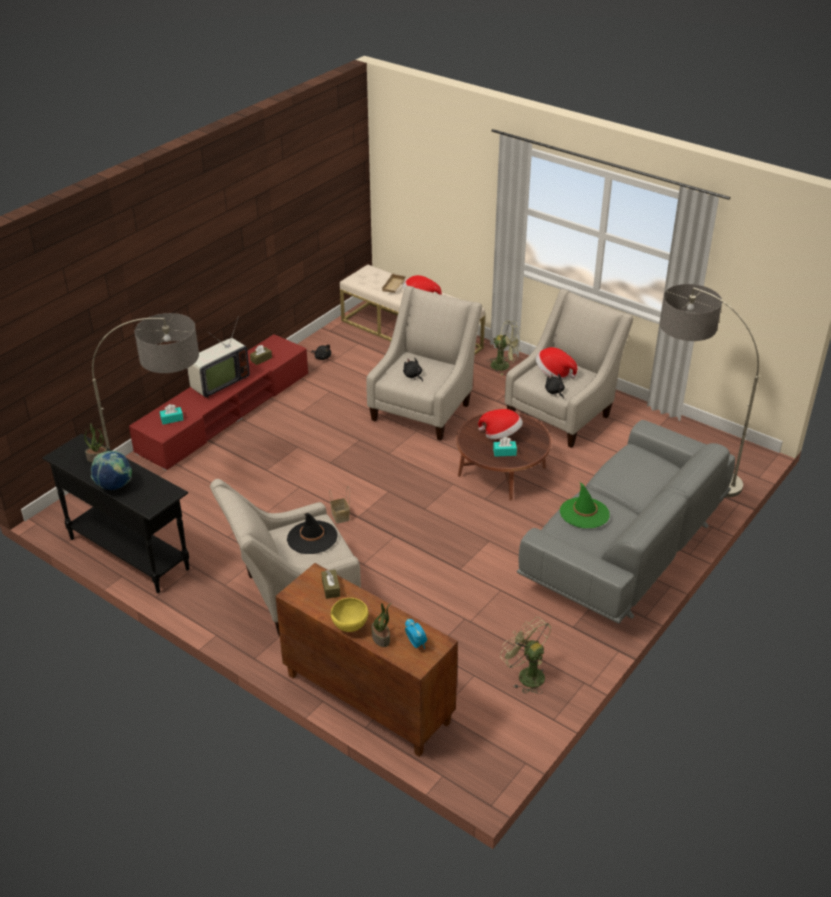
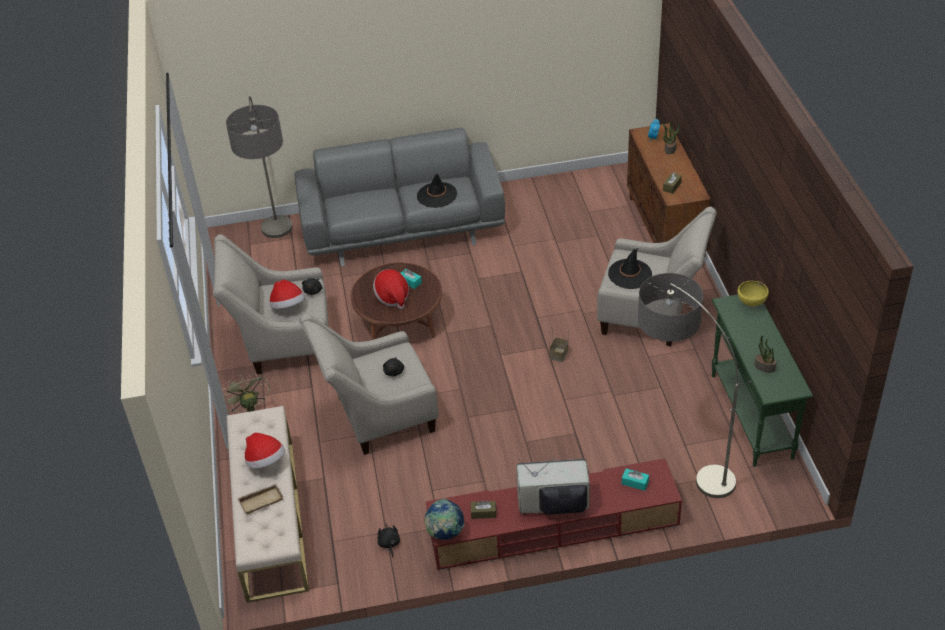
camera: 135 degrees left, 5 degrees up
black console table [42,434,190,593] -> green console table [712,295,813,467]
globe [91,451,132,490] -> globe moved to [424,499,464,540]
yellow bowl [331,598,369,632] -> yellow bowl moved to [738,281,769,306]
green fan [500,617,551,694] -> none
green hat [560,481,610,528] -> black hat [417,174,457,208]

